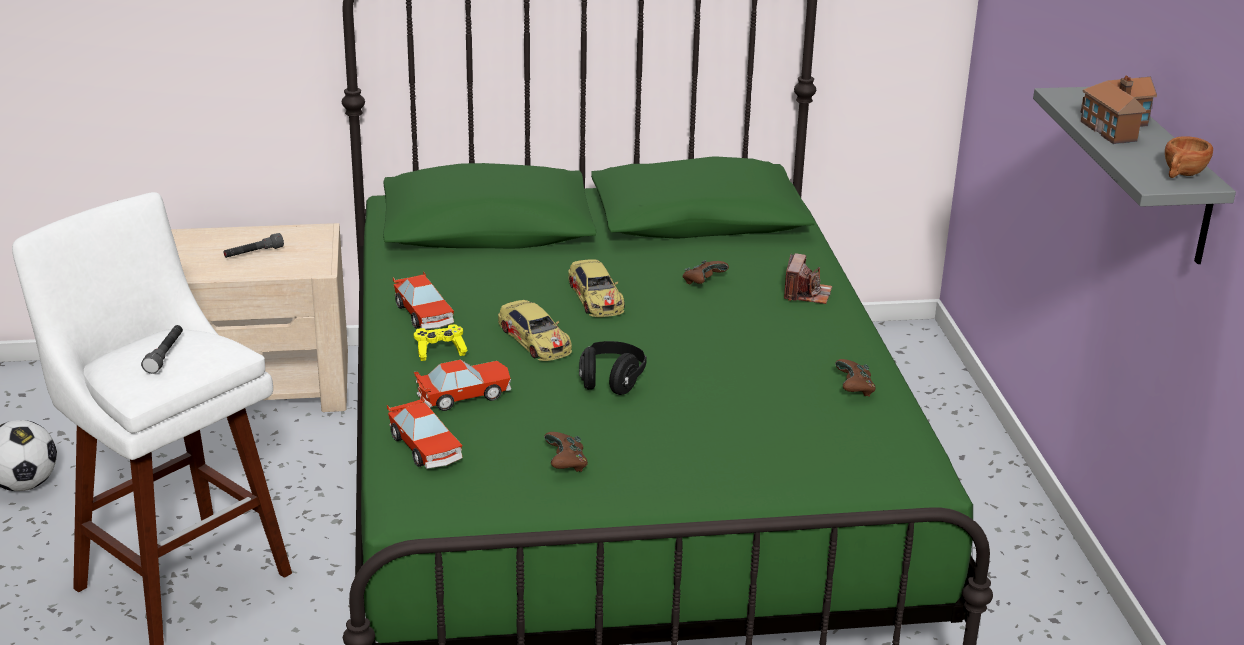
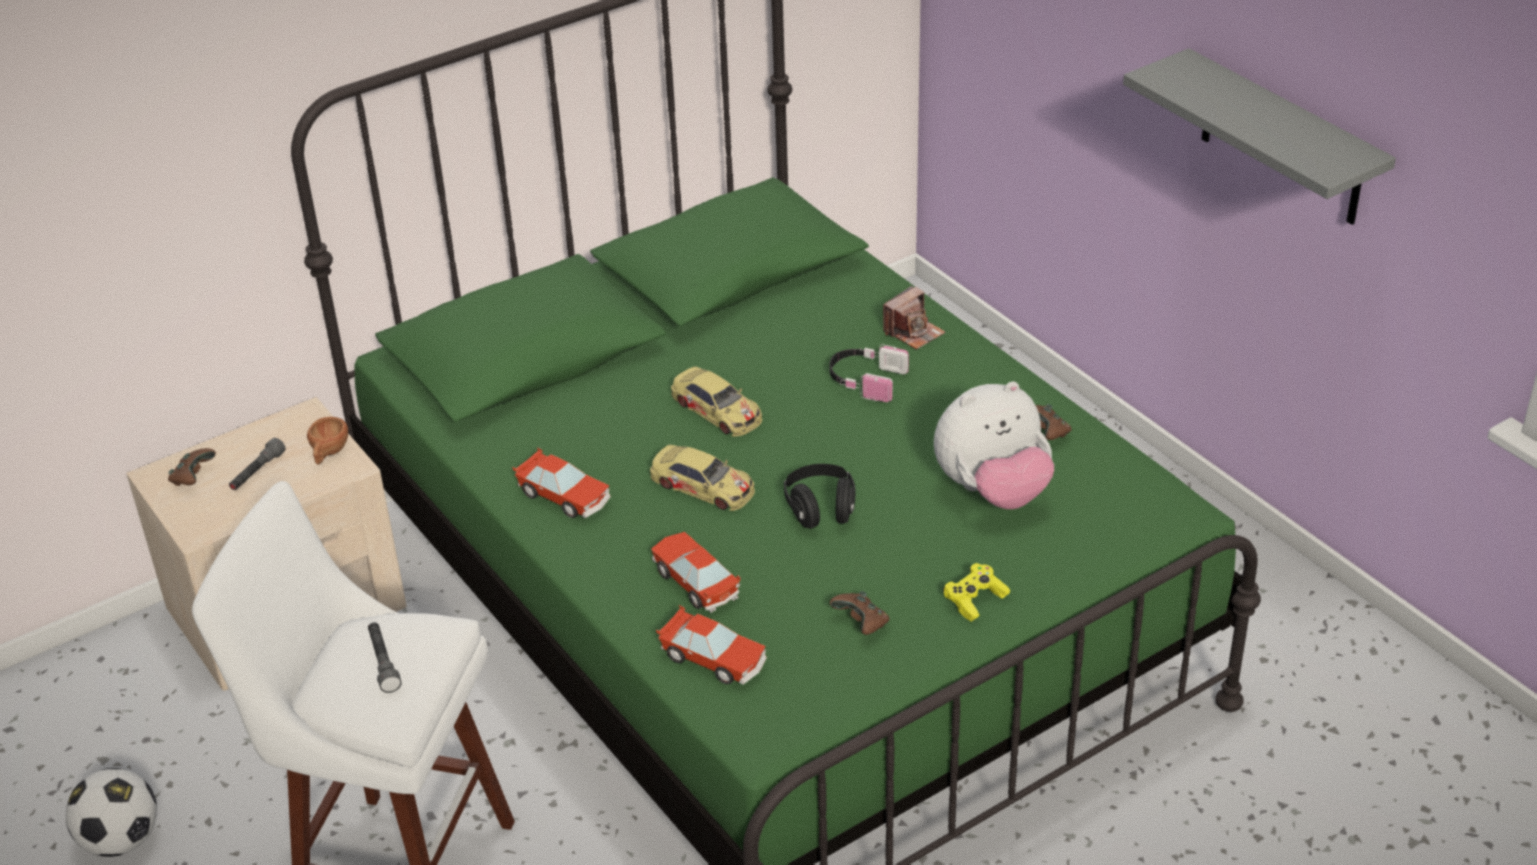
camera: 25 degrees left, 10 degrees up
toy car [413,360,511,411] -> toy car turned 75 degrees counterclockwise [651,532,741,613]
yellow game controller [414,324,468,361] -> yellow game controller moved to [943,563,1010,622]
brown game controller [682,260,729,285] -> brown game controller moved to [168,448,216,486]
camera [784,253,832,304] -> camera turned 60 degrees clockwise [883,285,945,350]
toy house [1080,76,1157,144] -> none
brown cup [1165,136,1213,178] -> brown cup moved to [307,417,348,464]
none -> headphones [829,344,909,402]
none -> plush toy [934,381,1054,509]

